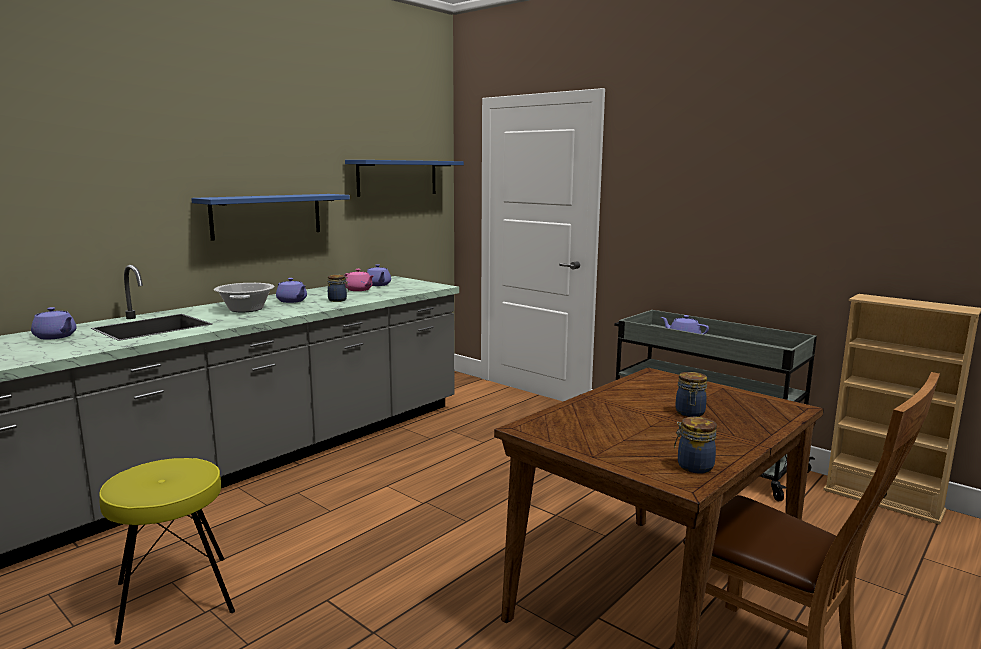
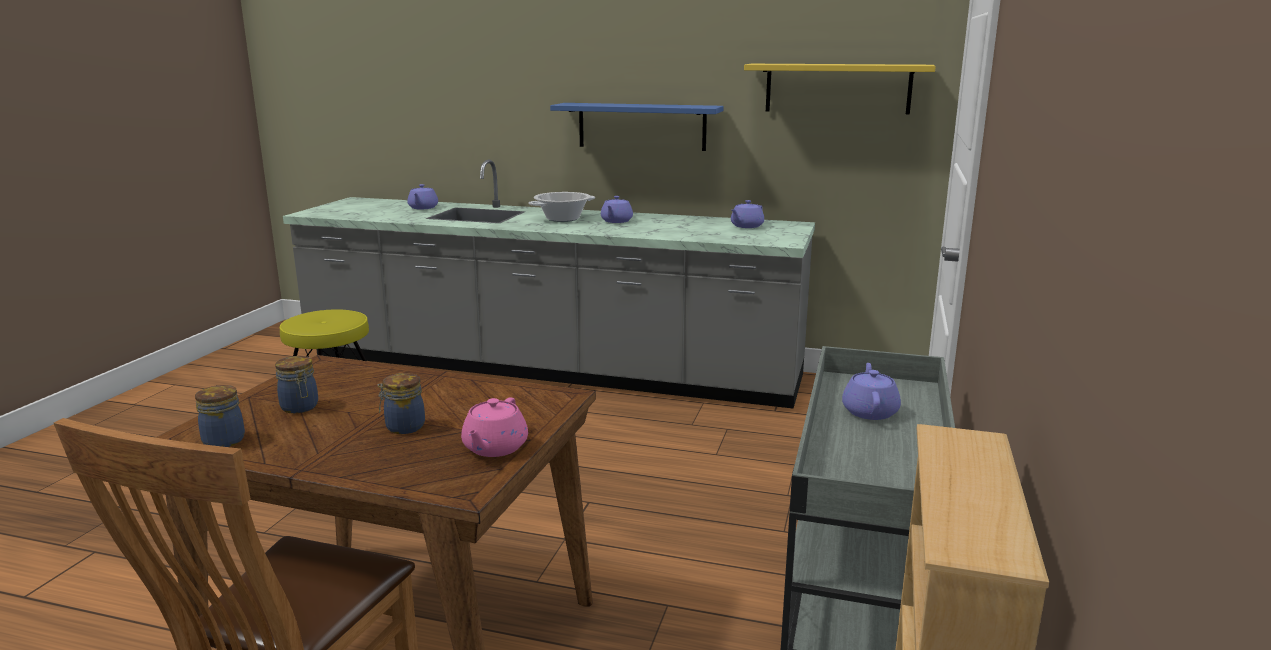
camera: 65 degrees right, 5 degrees up
jar [328,275,349,302] -> jar moved to [275,356,318,413]
pink teapot [344,269,373,291] -> pink teapot moved to [461,397,528,457]
blue shelf [345,160,464,197] -> yellow shelf [744,64,936,114]

